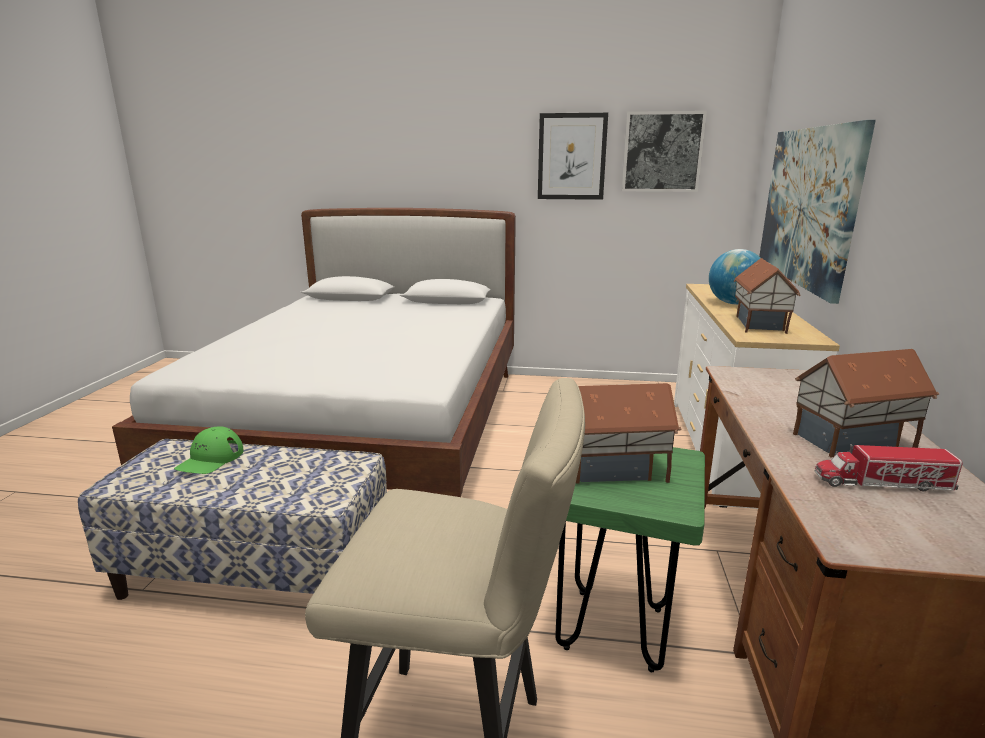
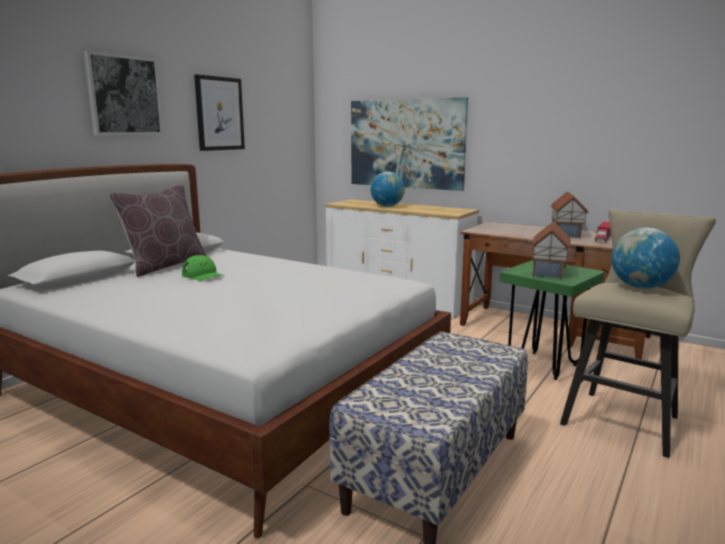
camera: 65 degrees left, 5 degrees down
green cap [174,427,244,474] -> green cap moved to [182,255,223,281]
picture [622,111,707,192] -> picture moved to [84,51,163,135]
toy house [734,258,800,334] -> none
none -> brown pillow [109,185,206,277]
none -> globe [611,227,680,289]

